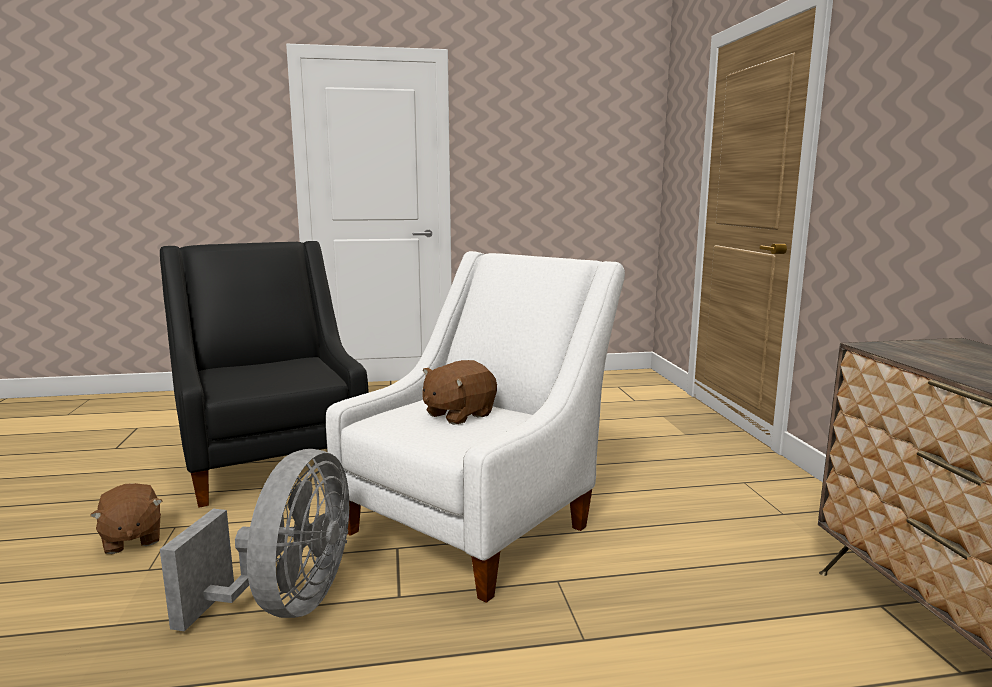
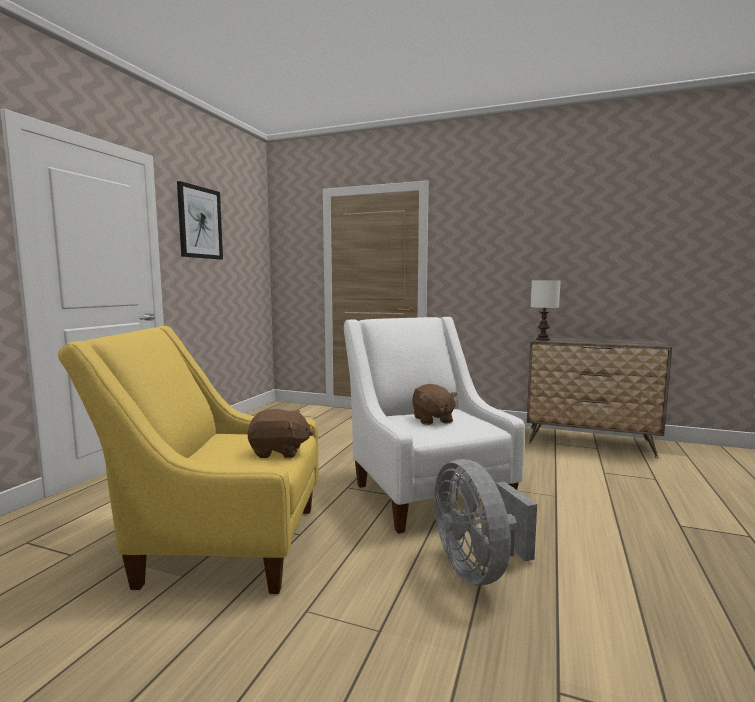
camera: 60 degrees left, 5 degrees down
brown plush toy [90,483,162,554] -> brown plush toy moved to [248,409,313,458]
black armchair [160,241,369,508] -> yellow armchair [57,326,319,594]
grey fan [160,449,349,631] -> grey fan turned 150 degrees counterclockwise [434,459,537,585]
none -> picture [177,181,223,259]
none -> white table lamp [530,280,561,340]

